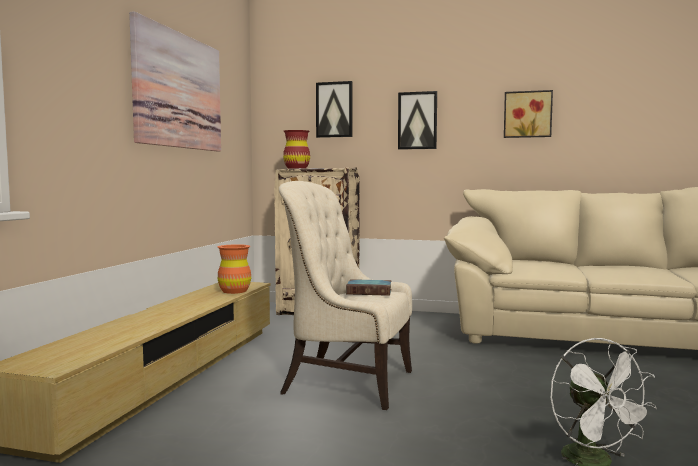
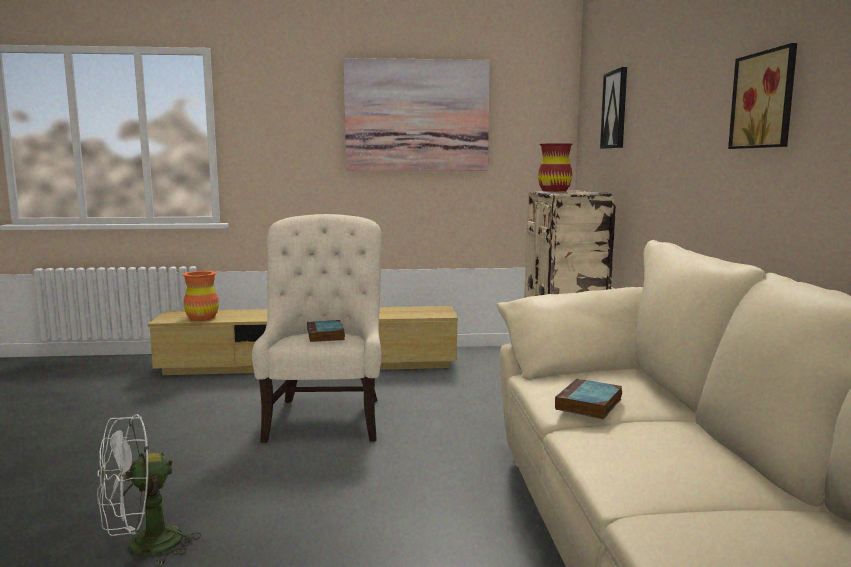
camera: 70 degrees right, 5 degrees up
orange vase [217,244,251,294] -> orange vase moved to [182,271,219,321]
picture [398,91,437,150] -> none
none -> book [555,378,622,419]

